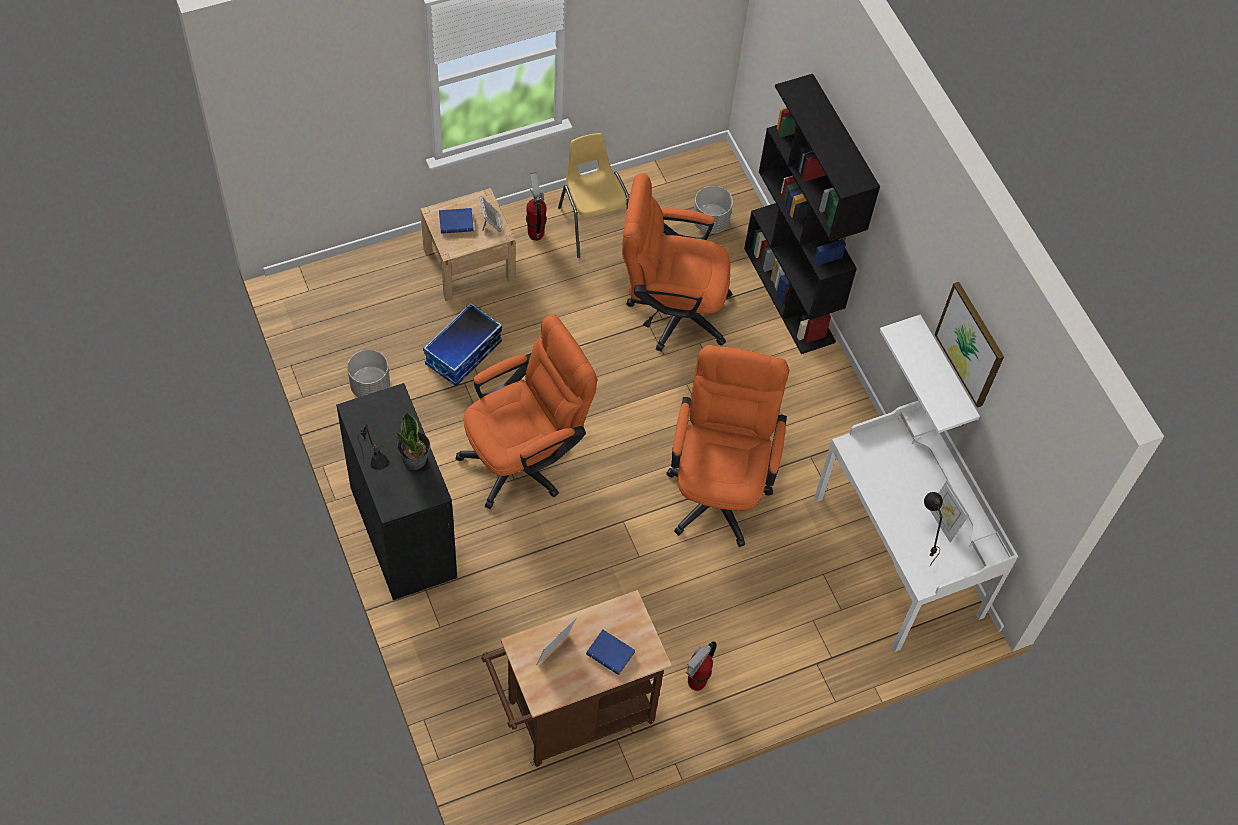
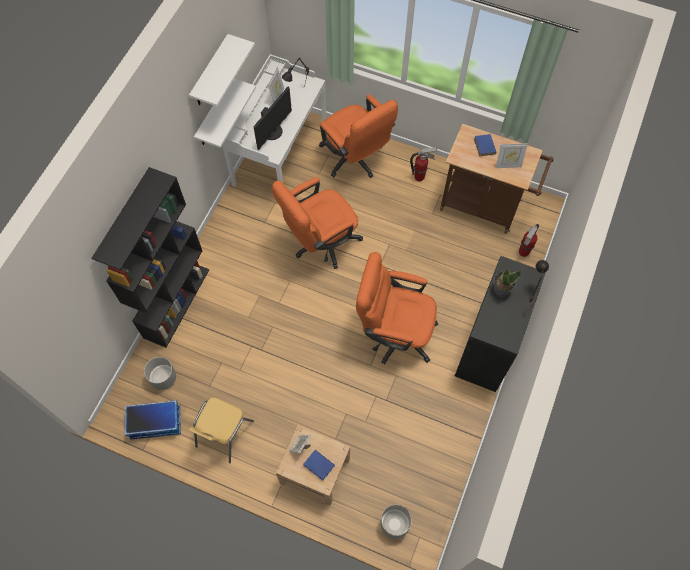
camera: 130 degrees left, 5 degrees up
grey planter [347,350,390,397] -> grey planter moved to [380,504,412,539]
storage box [423,302,502,386] -> storage box moved to [125,400,181,440]
fire extinguisher [526,172,547,241] -> fire extinguisher moved to [519,224,539,257]
orange office chair [622,174,733,352] -> orange office chair moved to [319,94,398,178]
picture [934,282,1004,408] -> white shelf [189,34,255,106]
none -> monitor [253,86,292,150]

